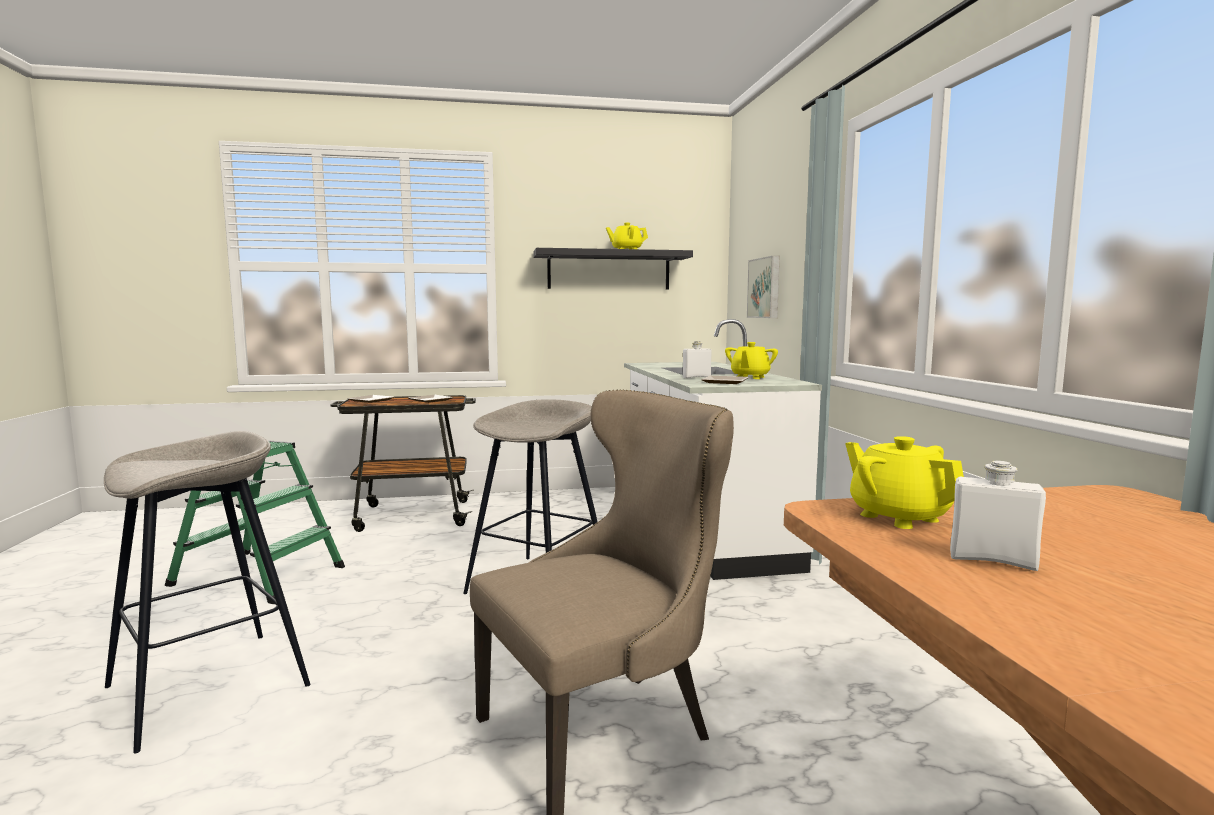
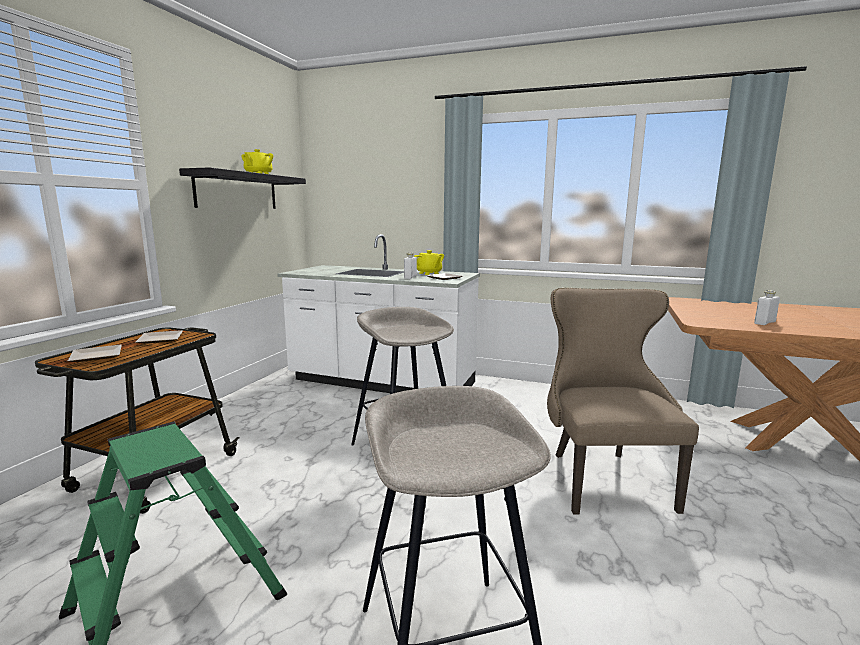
camera: 60 degrees left, 5 degrees up
picture [747,256,780,318] -> none
yellow teapot [846,436,964,529] -> none

